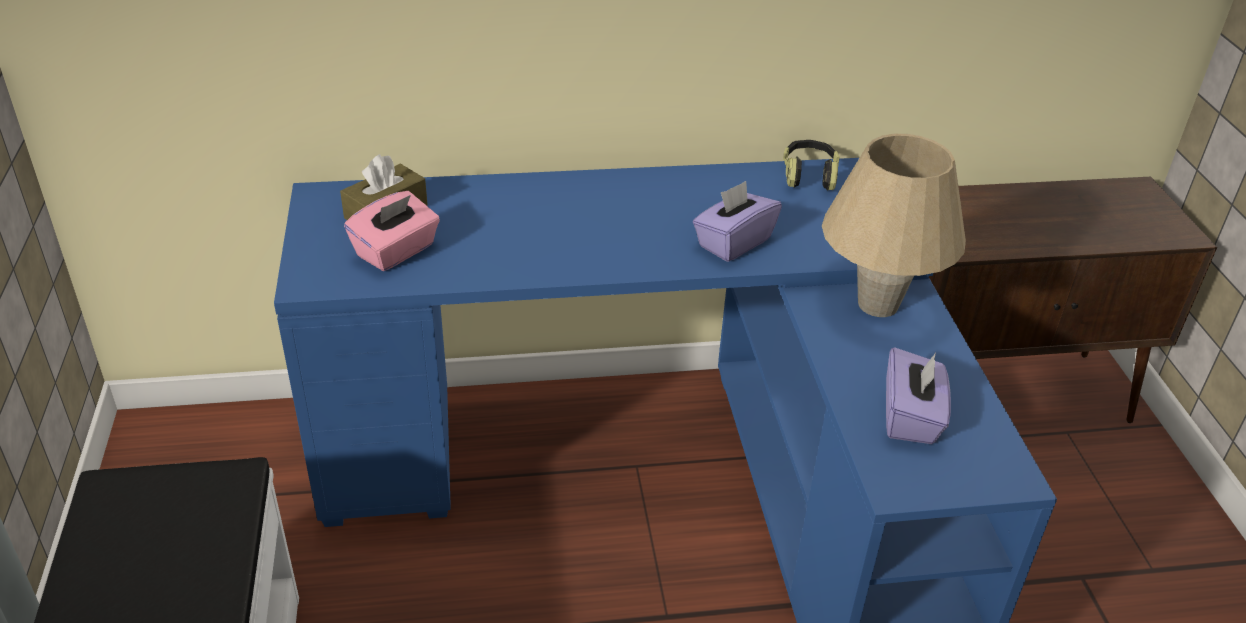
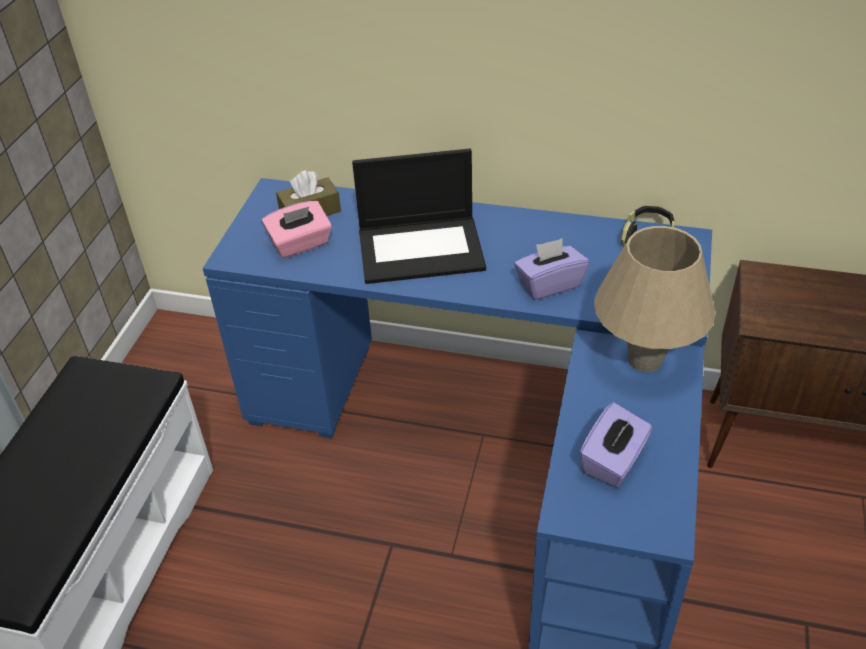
camera: 25 degrees right, 5 degrees up
none -> laptop [352,149,486,284]

